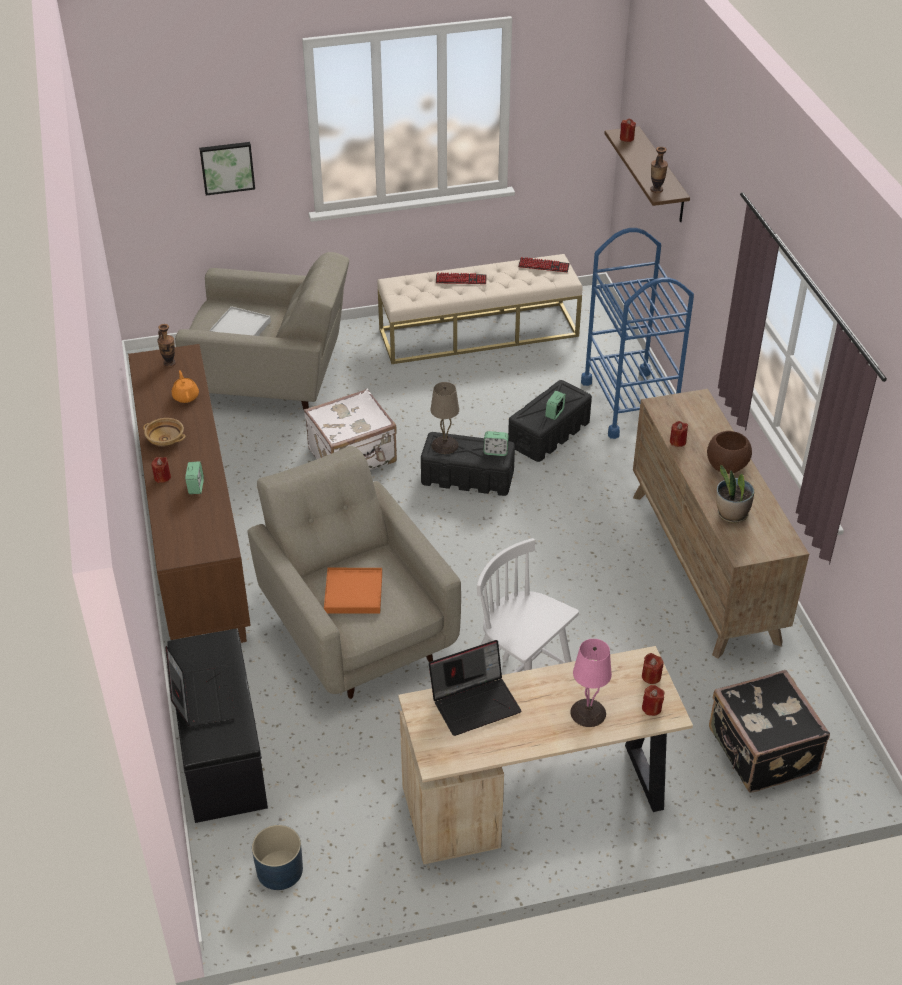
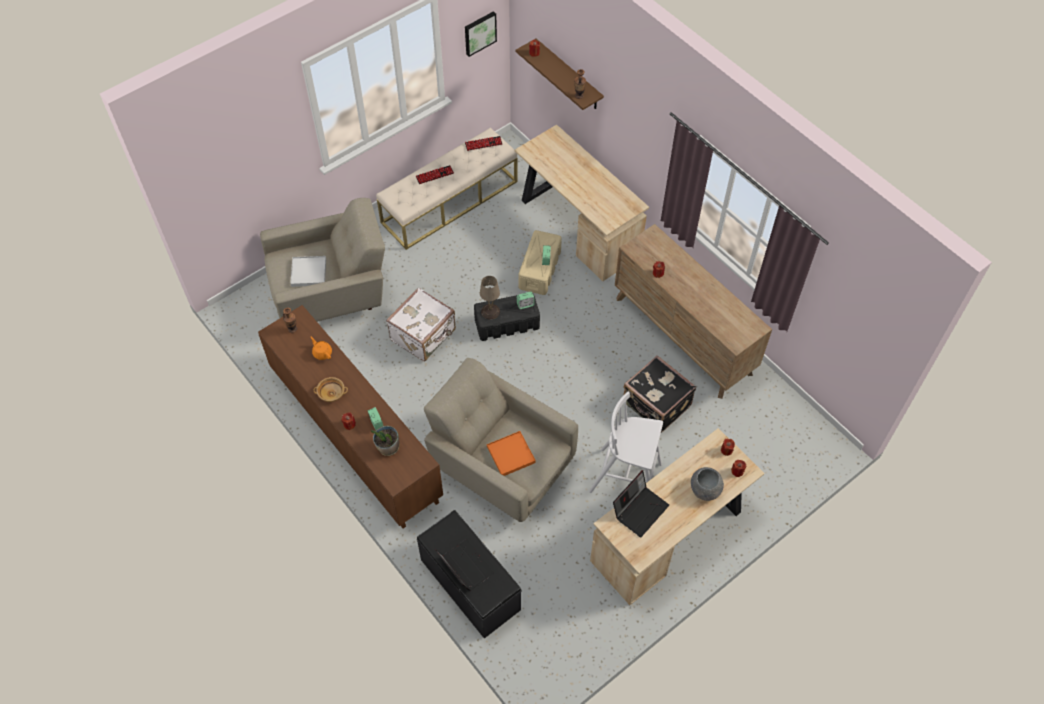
camera: 25 degrees left, 15 degrees up
picture [199,142,255,195] -> picture moved to [465,11,497,57]
blue planter [252,825,303,890] -> none
black storage box [508,380,592,462] -> beige storage box [519,230,562,295]
pink table lamp [570,639,612,727] -> grey bowl [691,467,724,501]
blue cart [581,228,694,439] -> beige desk [515,125,649,281]
brown bowl [707,431,752,474] -> none
black suitcase [709,670,830,793] -> black suitcase moved to [624,355,696,433]
potted plant [716,465,754,523] -> potted plant moved to [371,426,399,456]

